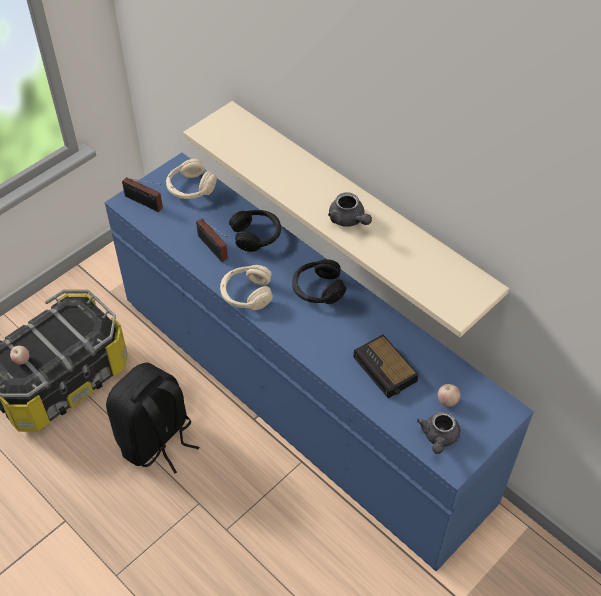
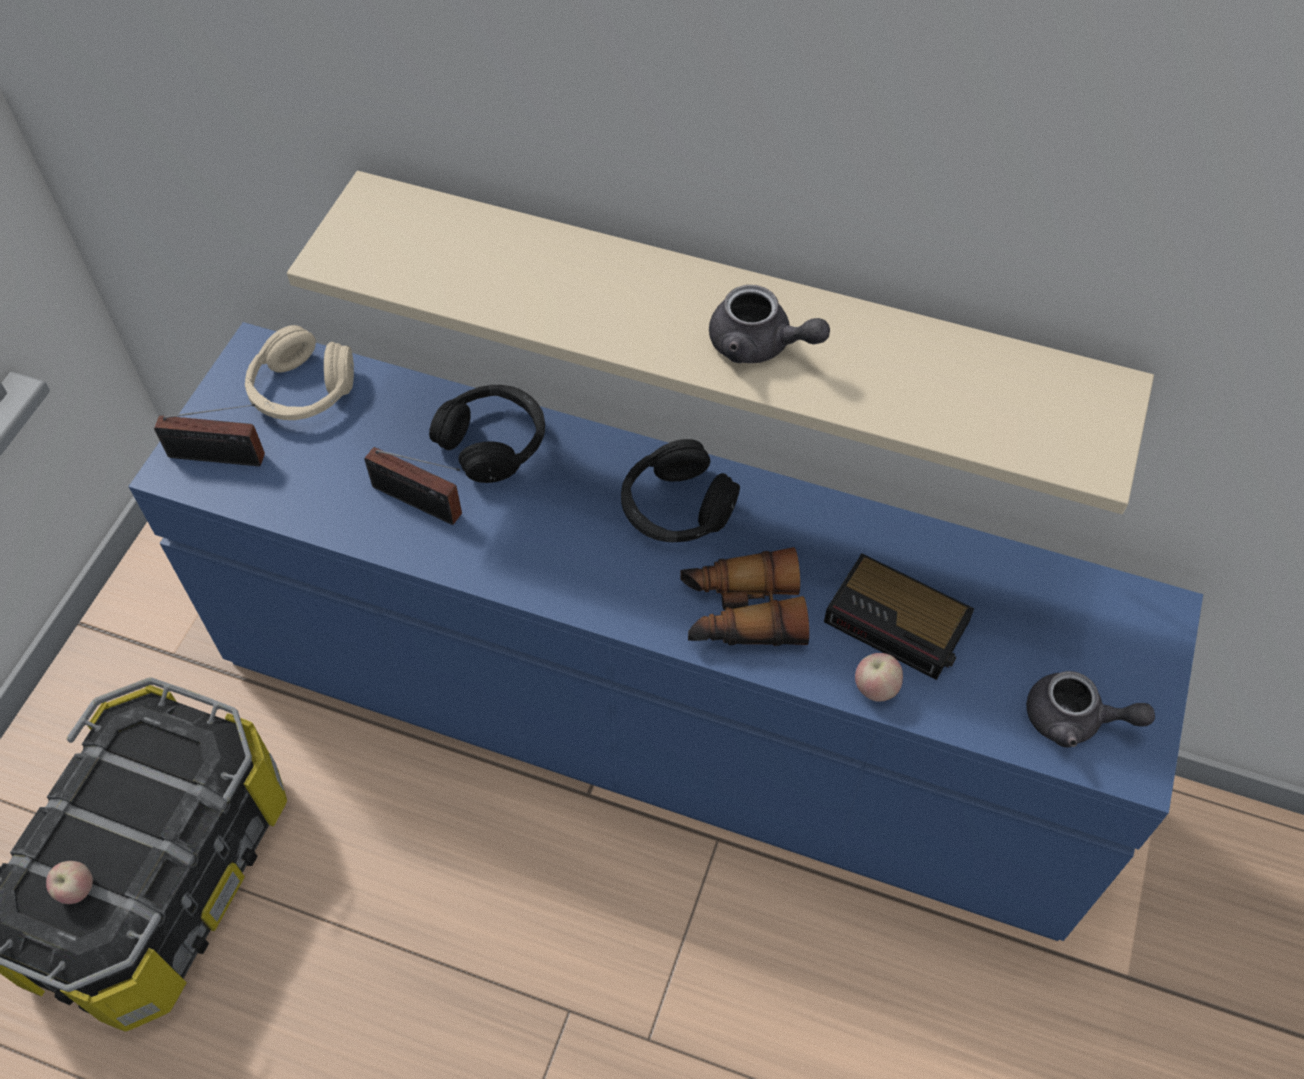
camera: 25 degrees left, 5 degrees up
black backpack [106,363,200,474] -> none
beige headphones [220,265,273,310] -> none
grey teapot [417,412,460,454] -> grey teapot turned 60 degrees counterclockwise [1026,671,1155,748]
apple [438,384,460,407] -> apple moved to [855,653,903,702]
none -> binoculars [680,547,809,646]

